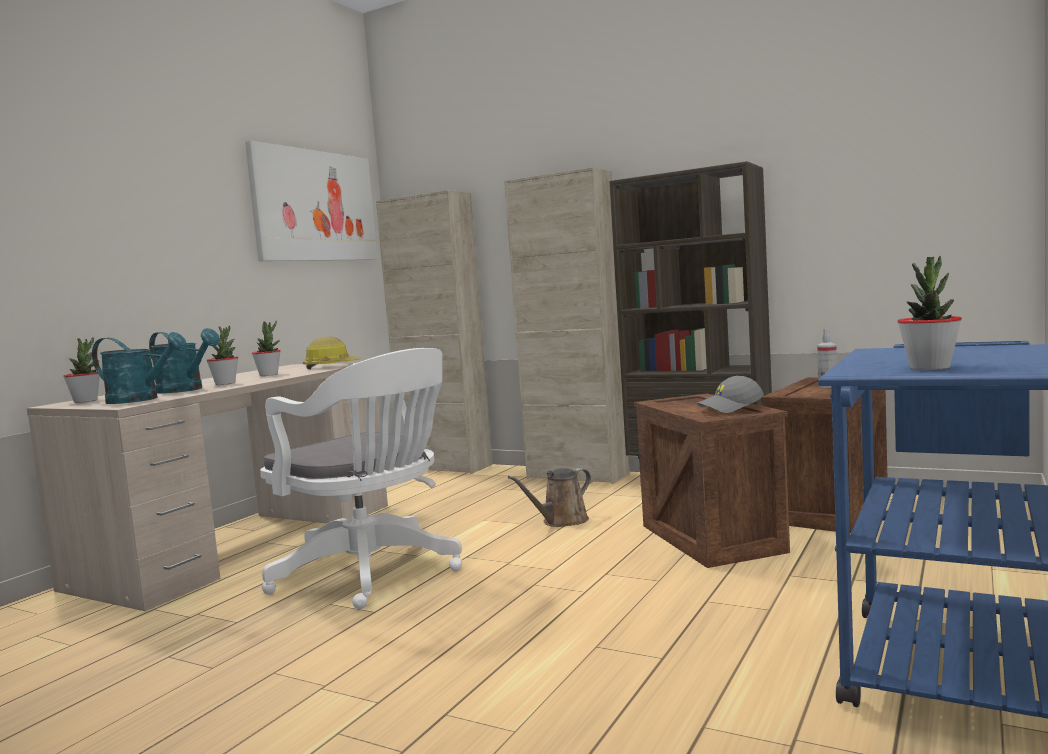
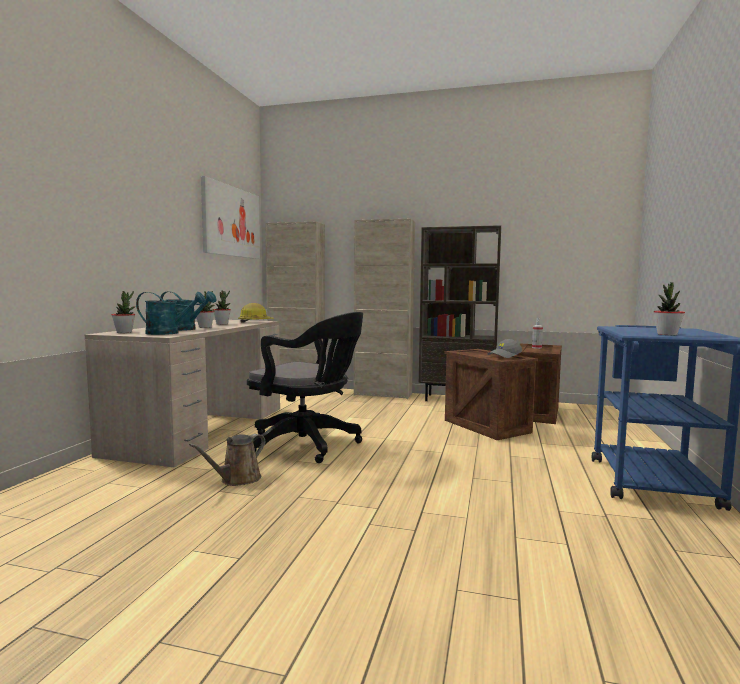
camera: 15 degrees left, 0 degrees up
white office chair [260,348,462,609] -> black office chair [247,312,363,463]
brown watering can [508,468,591,527] -> brown watering can moved to [189,434,265,486]

